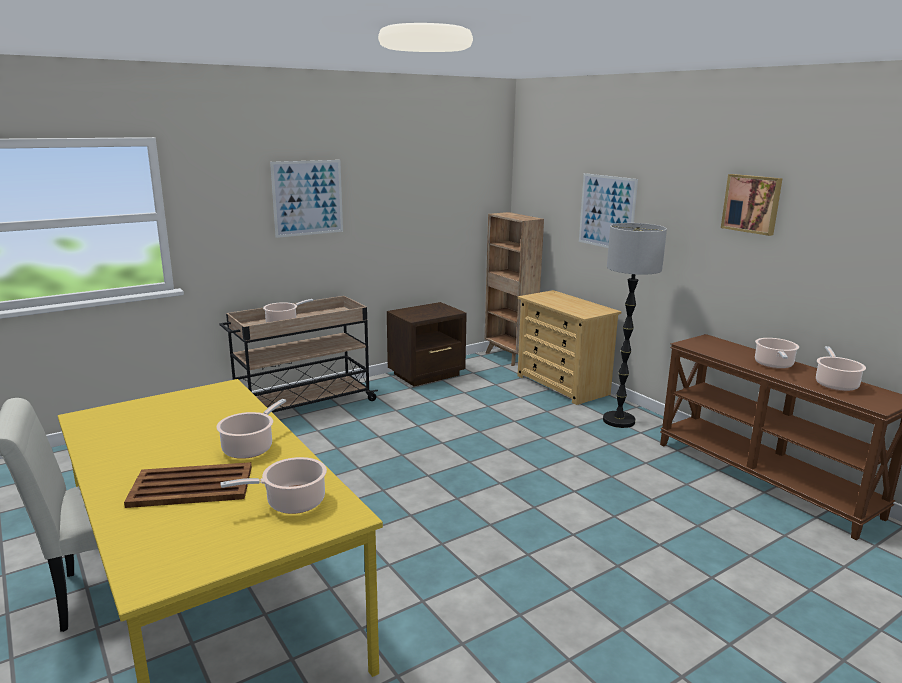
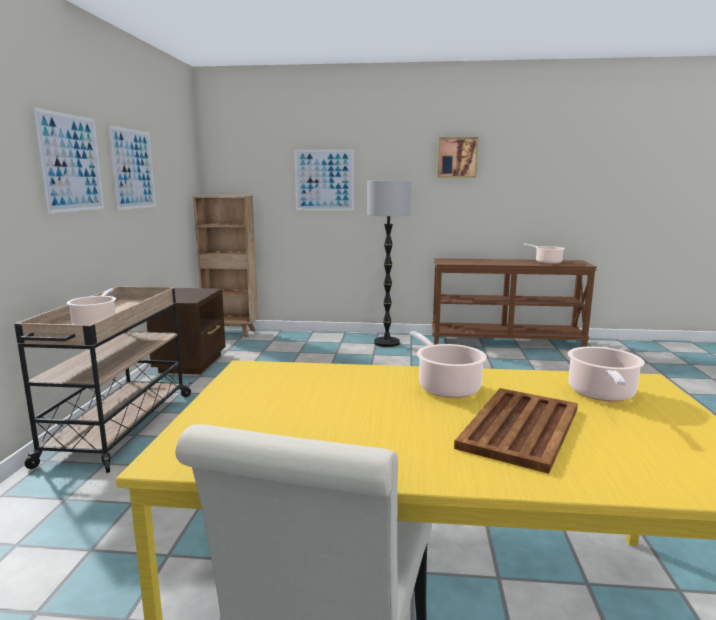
camera: 50 degrees left, 5 degrees down
beige dresser [517,290,621,405] -> none
cooking pot [755,338,799,369] -> none
none -> picture [108,125,156,210]

